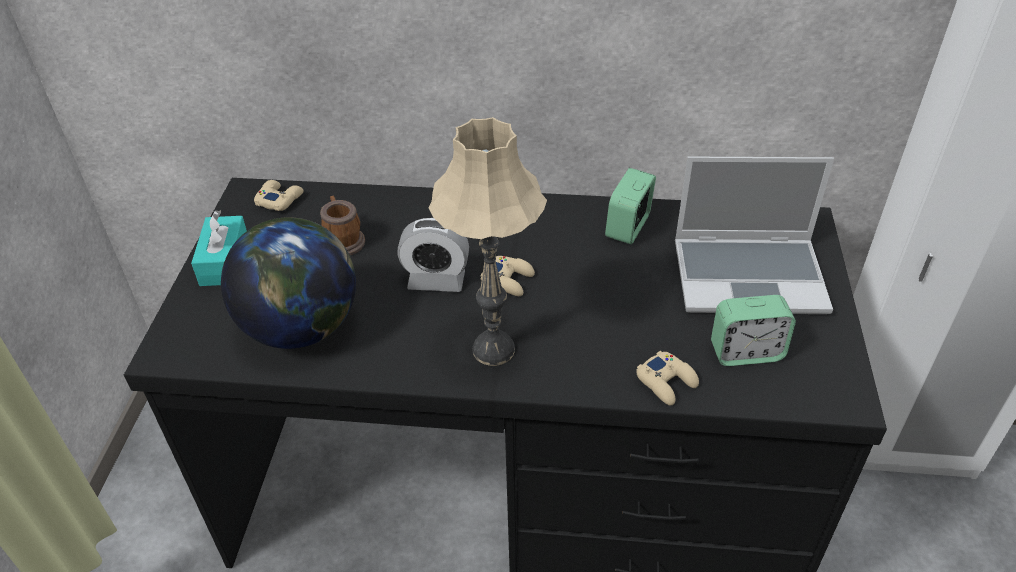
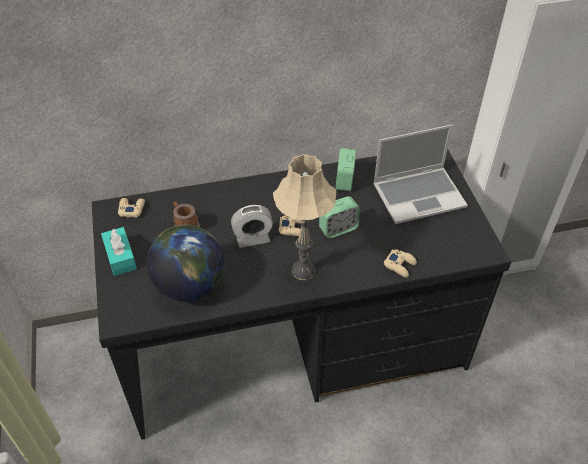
camera: 20 degrees left, 5 degrees up
alarm clock [711,295,796,366] -> alarm clock moved to [319,196,360,239]

